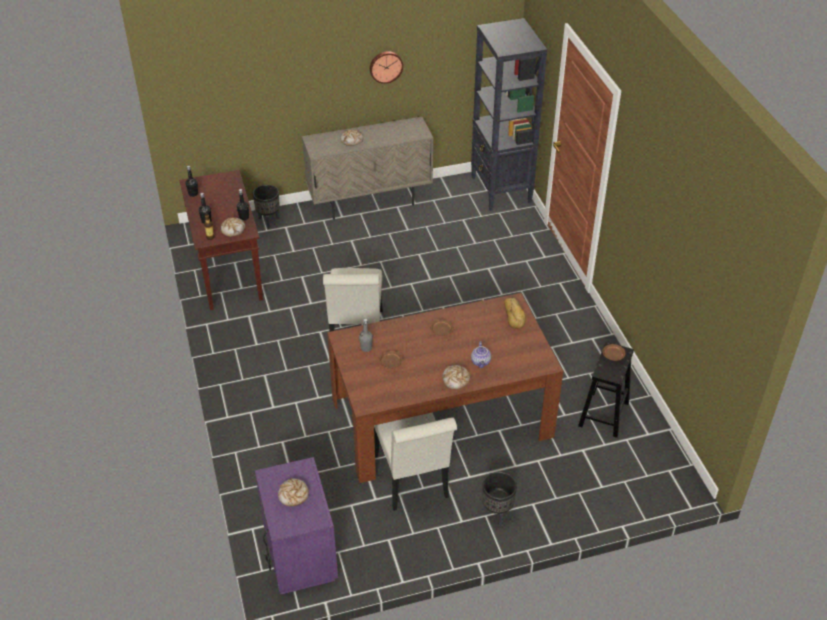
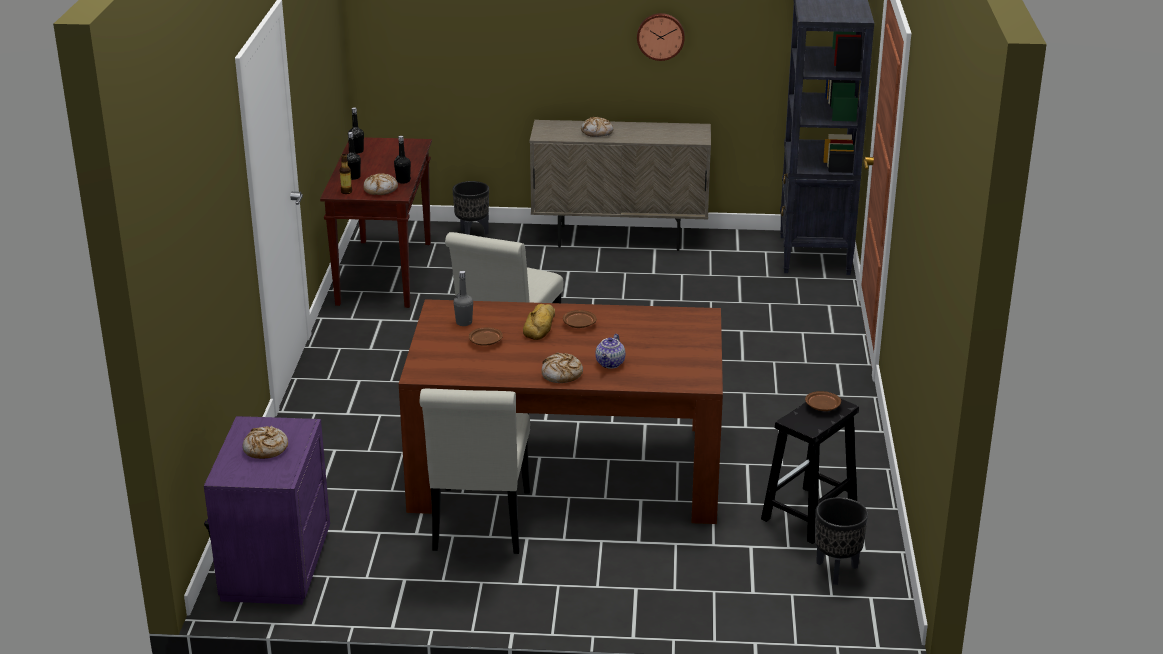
camera: 20 degrees right, 15 degrees down
black planter [482,472,517,526] -> black planter moved to [815,497,868,585]
bread [504,298,526,329] -> bread moved to [523,304,555,340]

